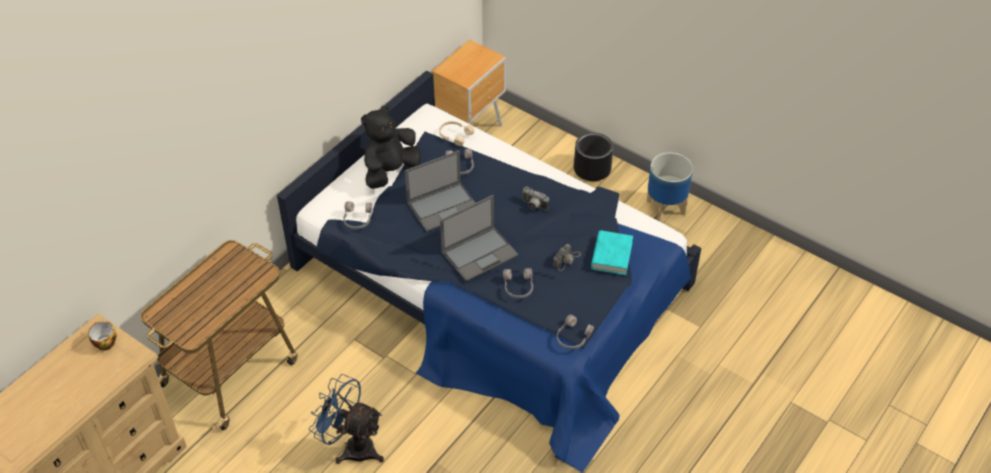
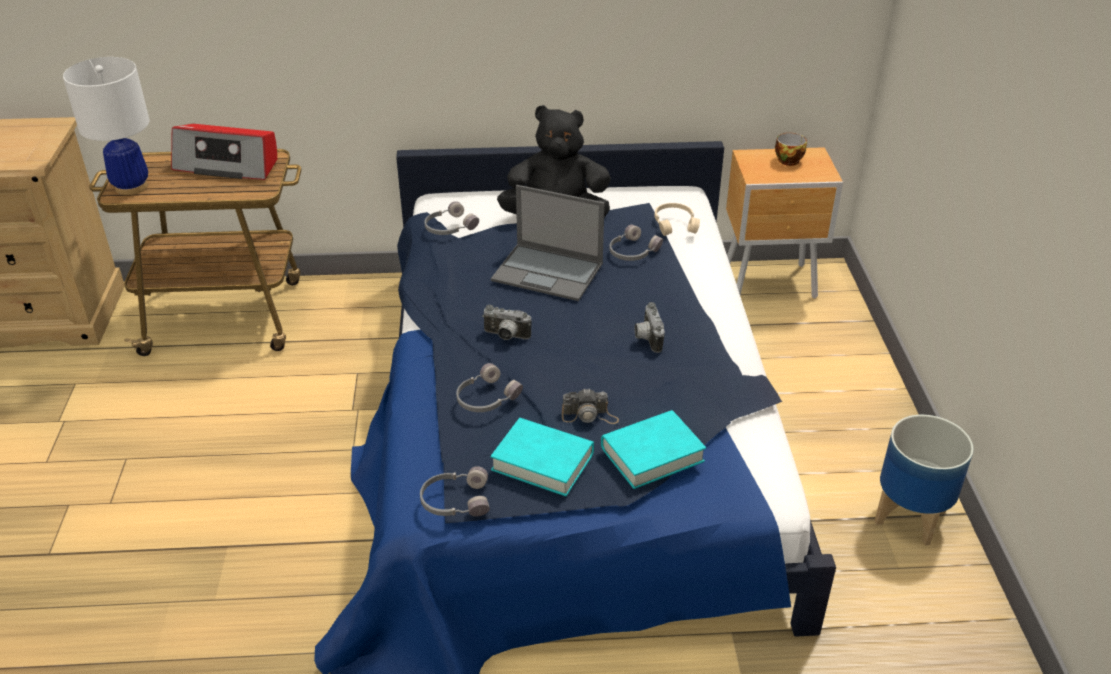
camera: 50 degrees right, 10 degrees down
cup [88,321,116,351] -> cup moved to [775,133,807,166]
blue fan [309,374,384,464] -> none
laptop [440,195,518,282] -> camera [482,305,532,340]
black planter [574,133,613,181] -> none
none -> white table lamp [63,57,150,195]
none -> radio [171,124,277,180]
none -> turquoise book [490,418,594,496]

